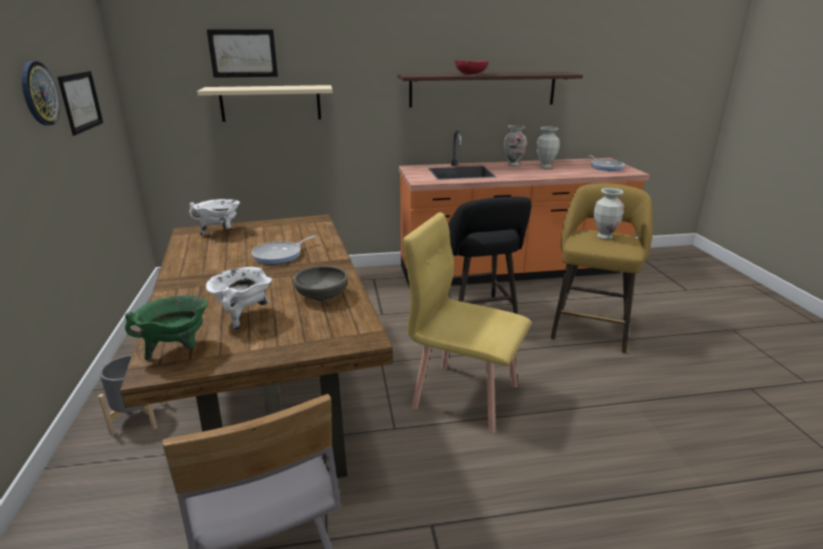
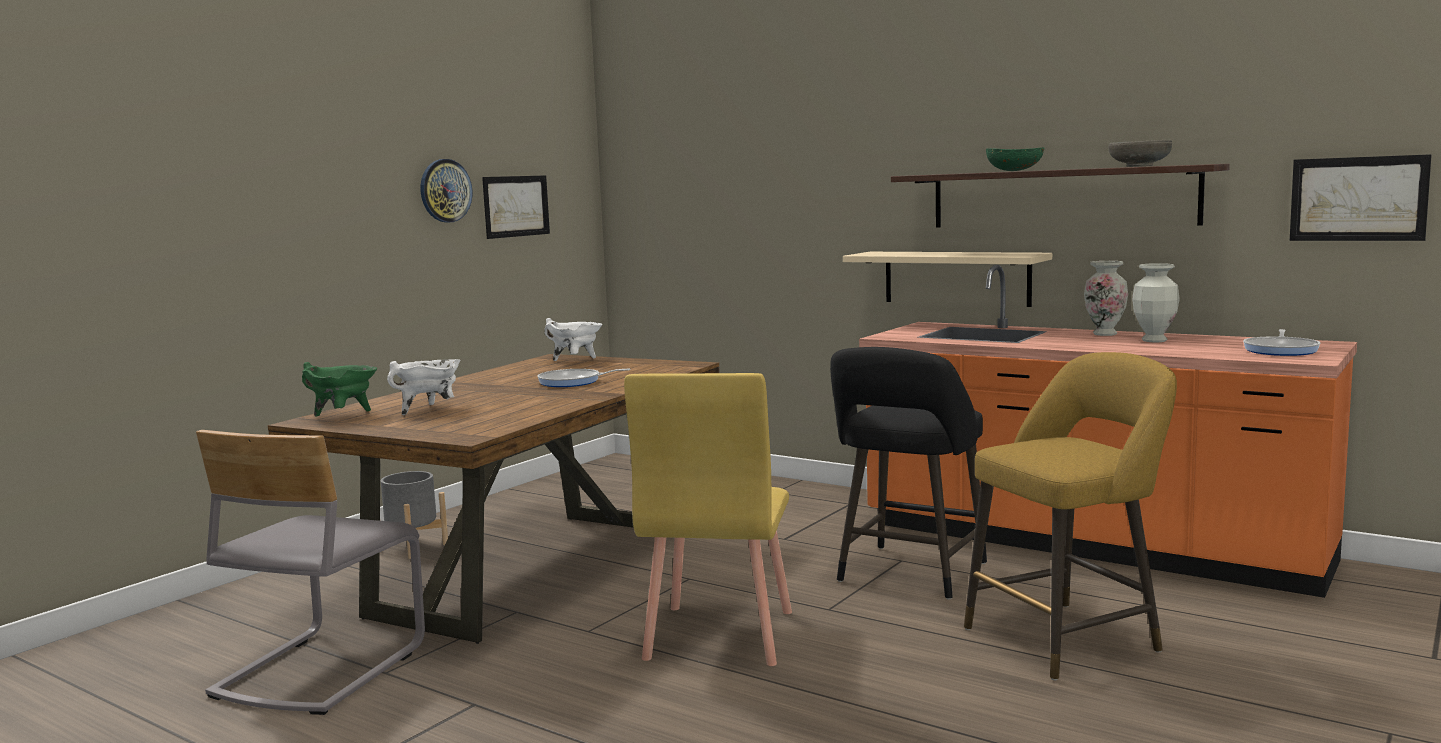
camera: 45 degrees right, 15 degrees down
beige shelf [197,85,333,122] -> beige shelf moved to [843,252,1052,307]
picture [207,29,278,78] -> picture moved to [1290,154,1432,241]
grey bowl [294,266,348,301] -> grey bowl moved to [1108,140,1172,167]
yellow chair [403,212,532,434] -> yellow chair turned 150 degrees counterclockwise [624,373,792,666]
red bowl [455,60,489,75] -> green bowl [986,147,1044,171]
vase [594,188,624,240] -> none

